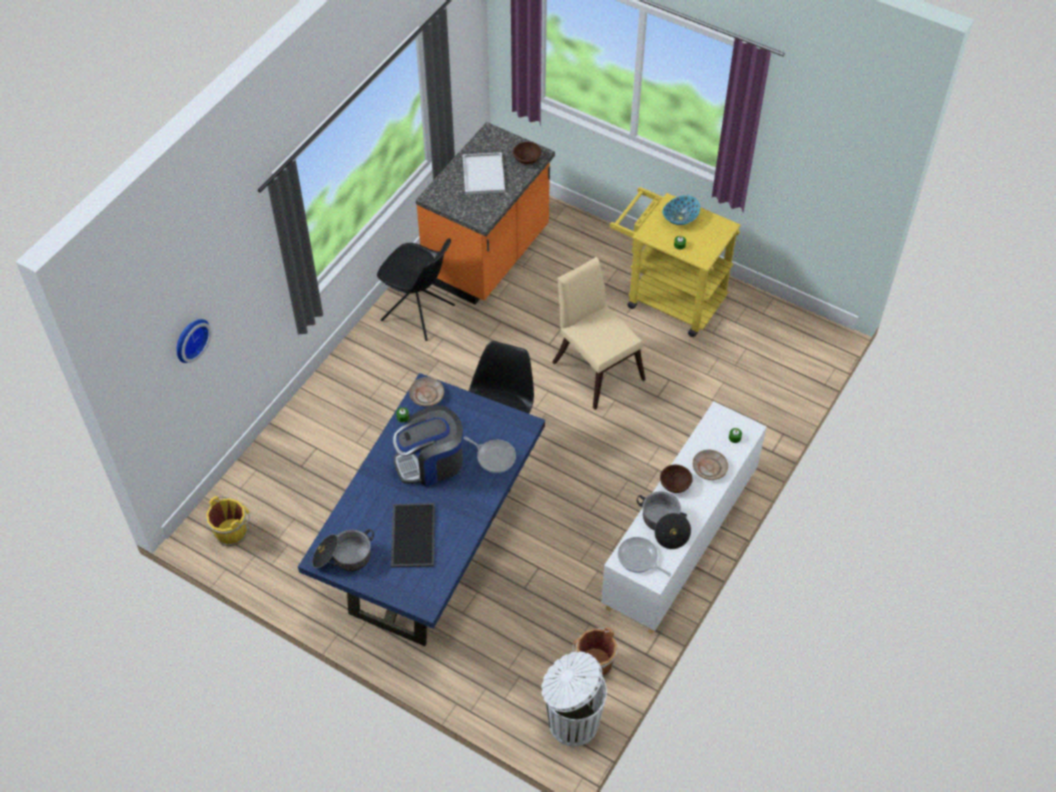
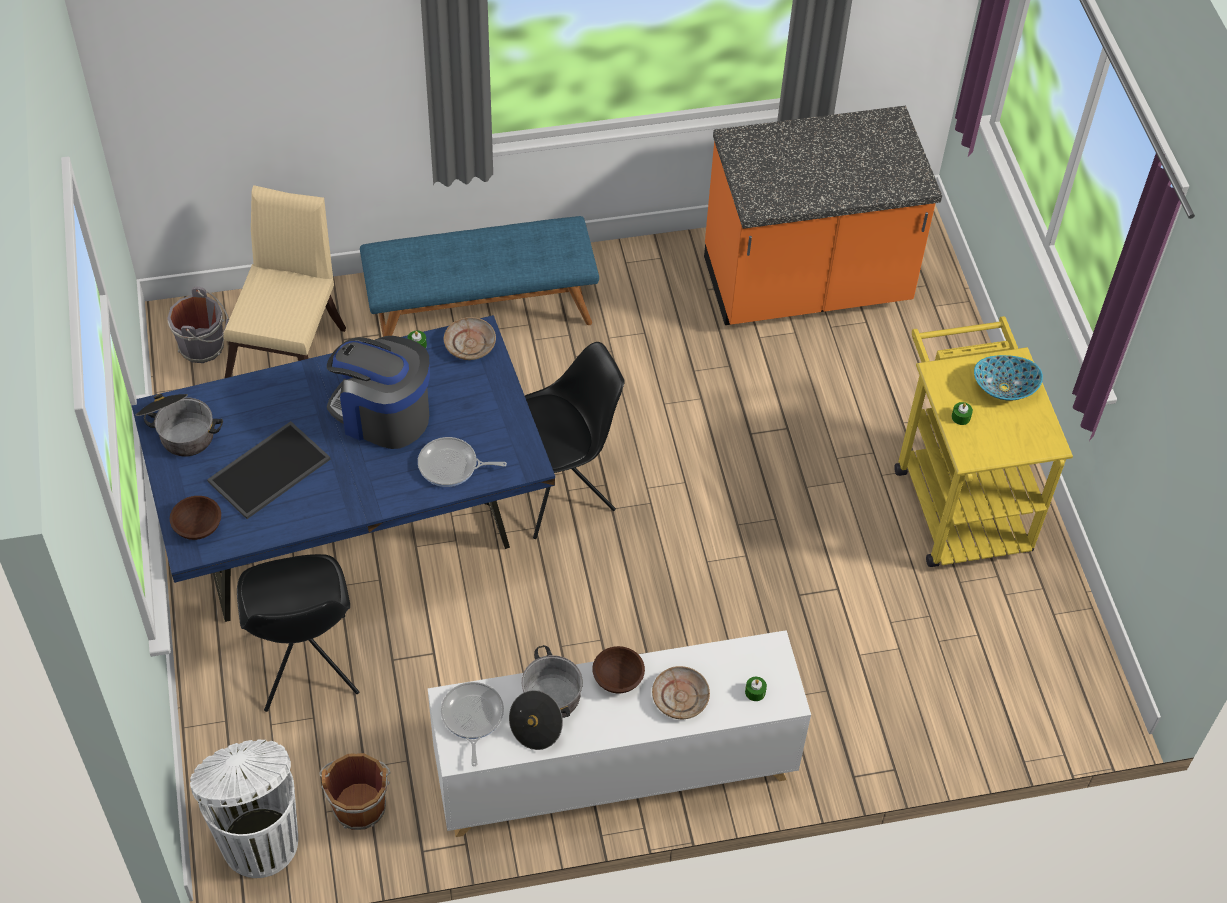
camera: 45 degrees right, 0 degrees up
wall clock [177,319,212,363] -> none
yellow bucket [205,496,250,546] -> grey bucket [167,287,229,363]
black chair [377,238,455,341] -> black chair moved to [237,554,359,712]
white tray [463,152,505,195] -> none
frying pan [464,437,516,473] -> frying pan turned 105 degrees clockwise [418,437,507,487]
brown bowl [513,142,541,164] -> brown bowl moved to [170,496,221,540]
beige chair [552,257,646,410] -> beige chair moved to [223,185,346,378]
none -> blue bench [360,216,599,337]

